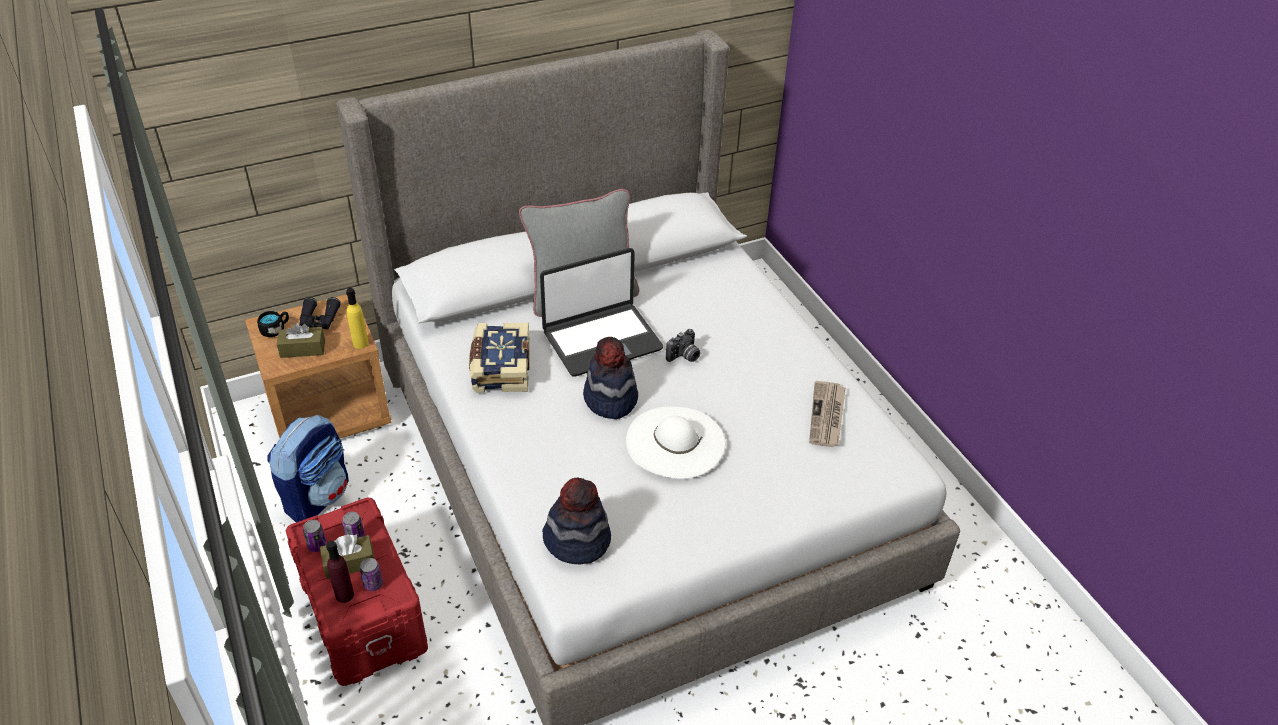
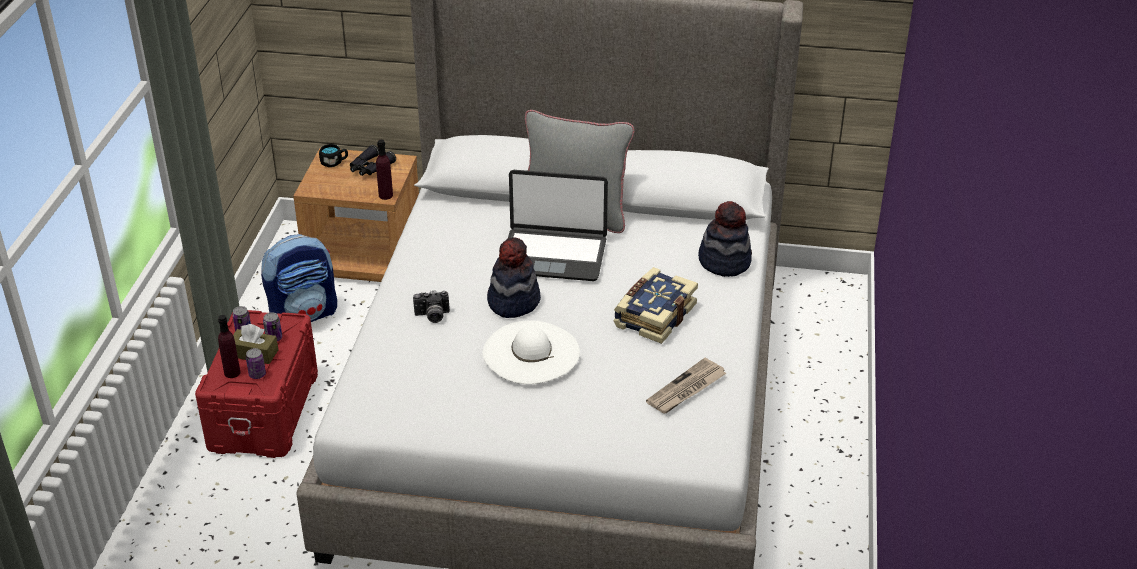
camera: 35 degrees right, 5 degrees down
brown tissue box [277,323,325,358] -> none
yellow bottle [346,288,369,349] -> purple bottle [376,140,393,200]
book [469,323,530,393] -> book moved to [614,267,698,344]
hat [542,478,611,564] -> hat moved to [698,201,752,277]
camera [666,329,700,362] -> camera moved to [413,290,450,323]

